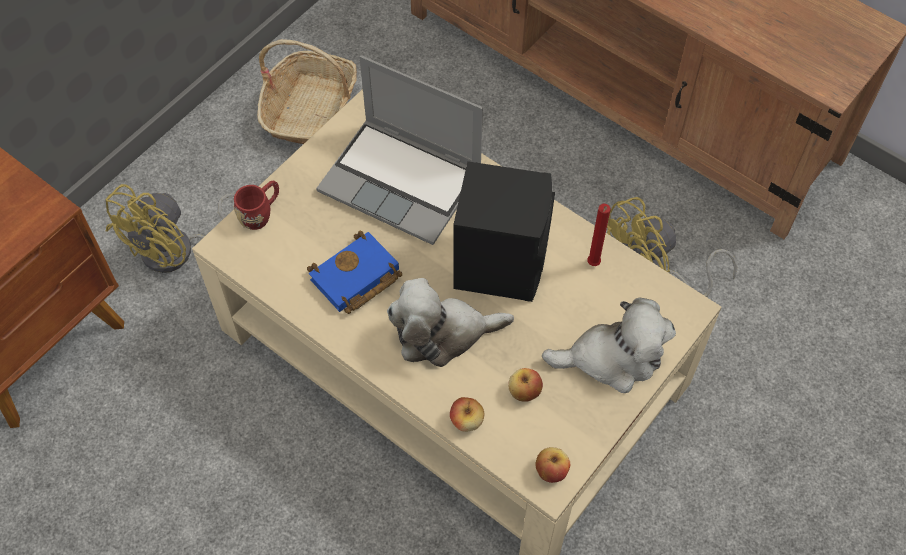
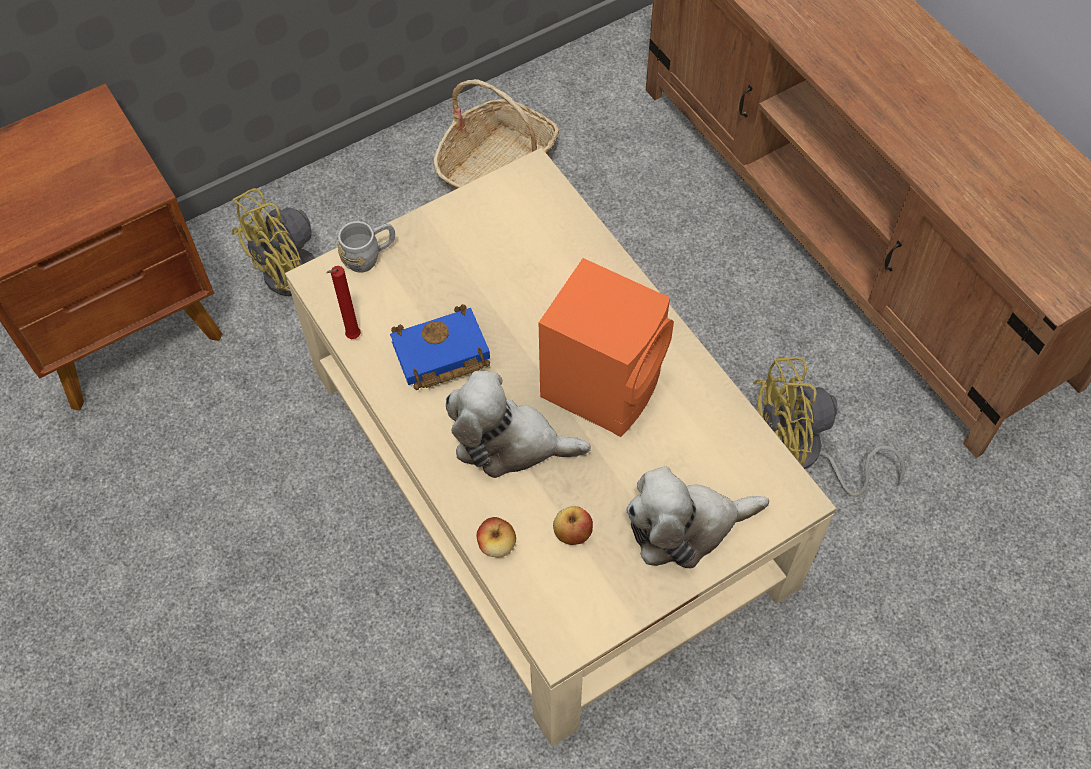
camera: 20 degrees right, 0 degrees up
red mug [234,180,279,230] -> grey mug [338,221,395,273]
laptop [316,55,483,245] -> none
black speaker [453,161,555,302] -> orange speaker [539,258,674,437]
apple [535,447,570,483] -> none
plush toy [542,297,676,393] -> plush toy turned 150 degrees clockwise [626,466,769,569]
red candle [587,204,610,266] -> red candle moved to [326,266,361,339]

